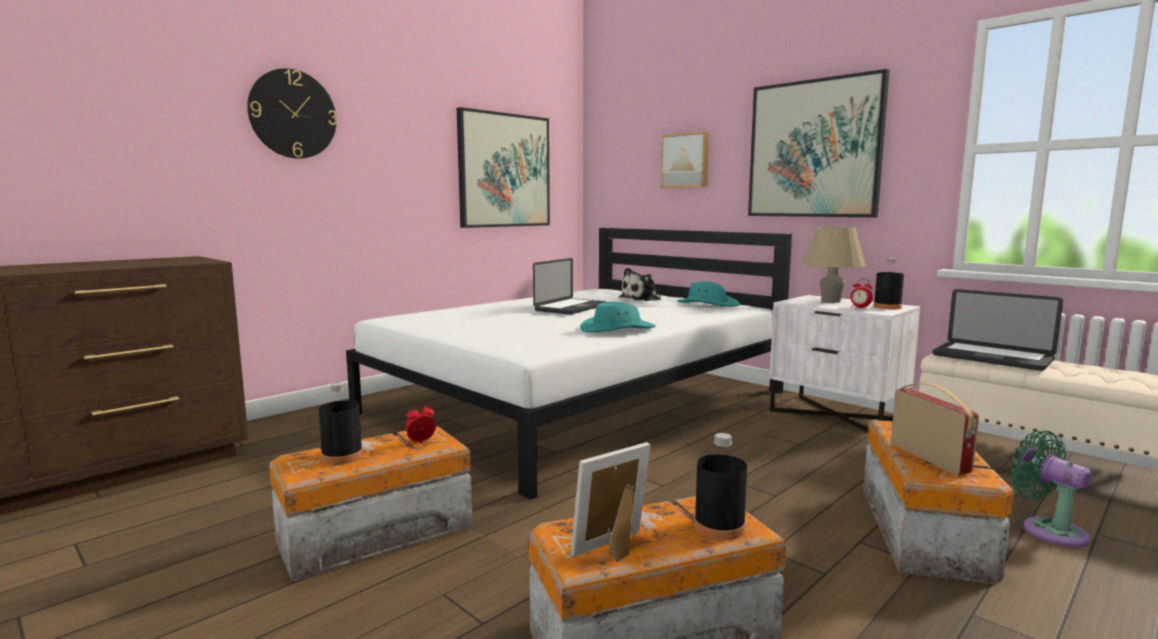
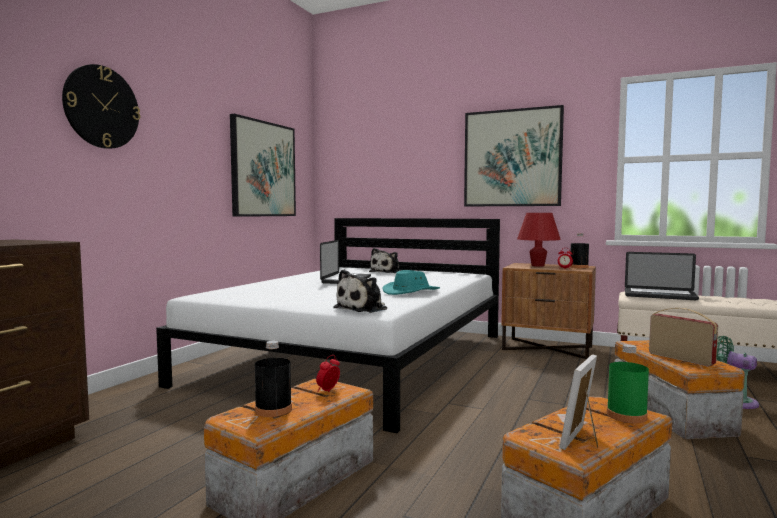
camera: 20 degrees left, 5 degrees down
picture [660,132,709,188] -> none
turquoise hat [677,282,740,307] -> none
black bottle [694,433,747,540] -> green bottle [607,344,649,423]
white nightstand [769,295,920,432] -> brown nightstand [501,263,596,359]
beige table lamp [803,227,866,303] -> red table lamp [517,213,561,266]
none -> plush toy [333,269,387,313]

